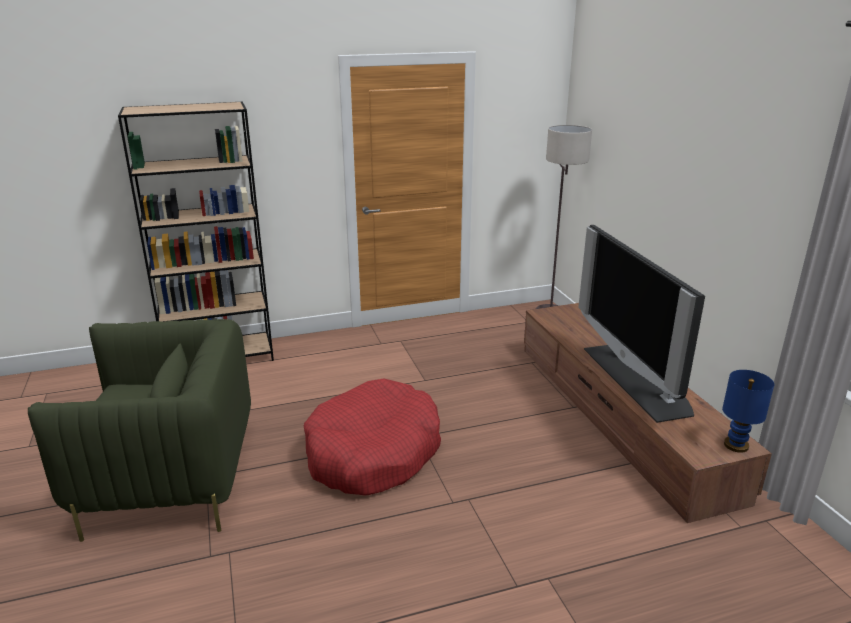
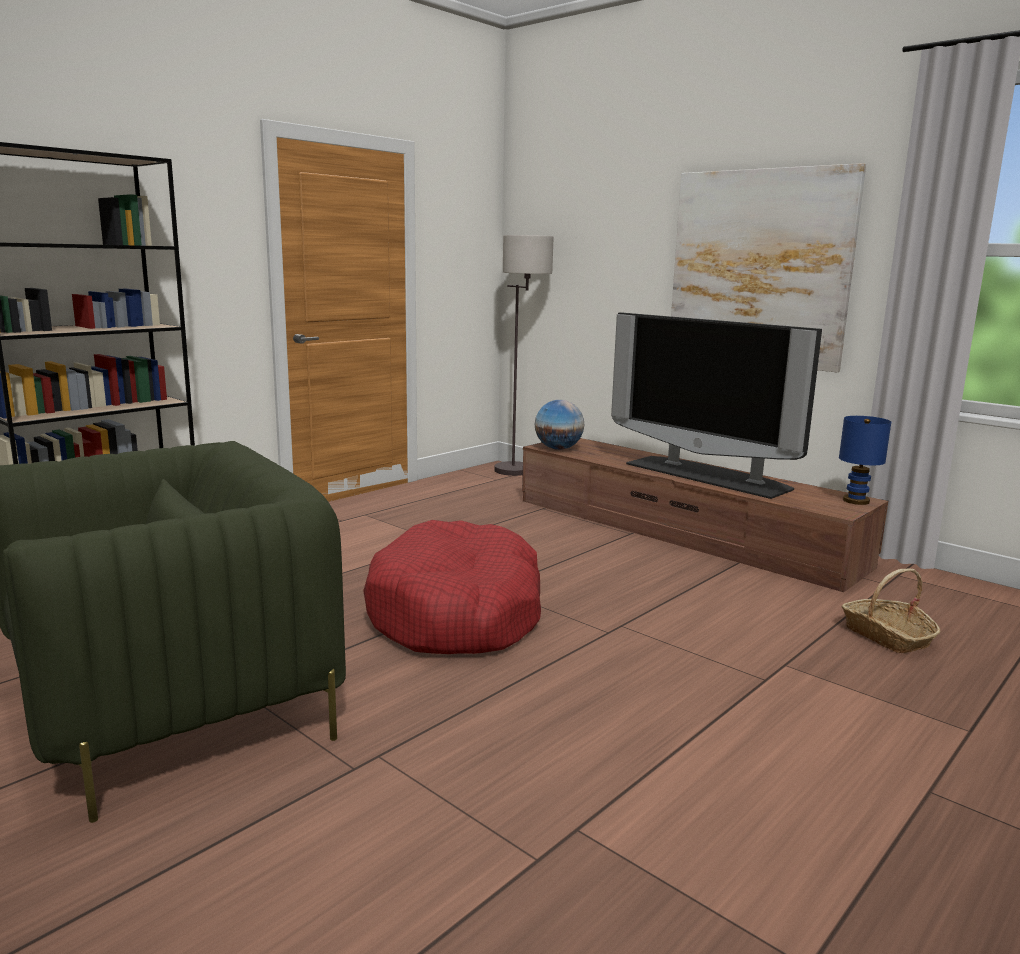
camera: 30 degrees left, 10 degrees down
none -> globe [535,400,584,450]
none -> picture [671,163,866,372]
none -> basket [841,568,940,653]

